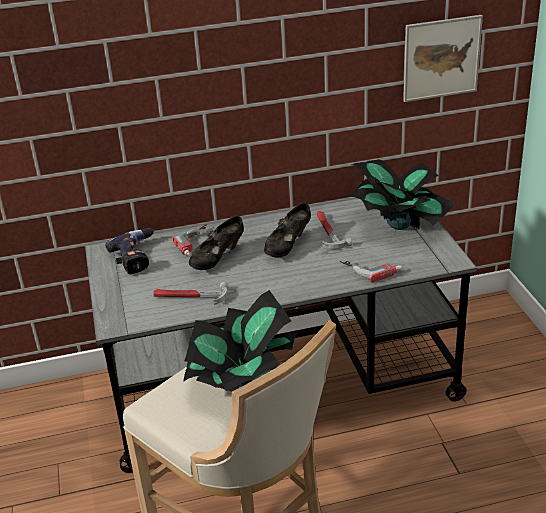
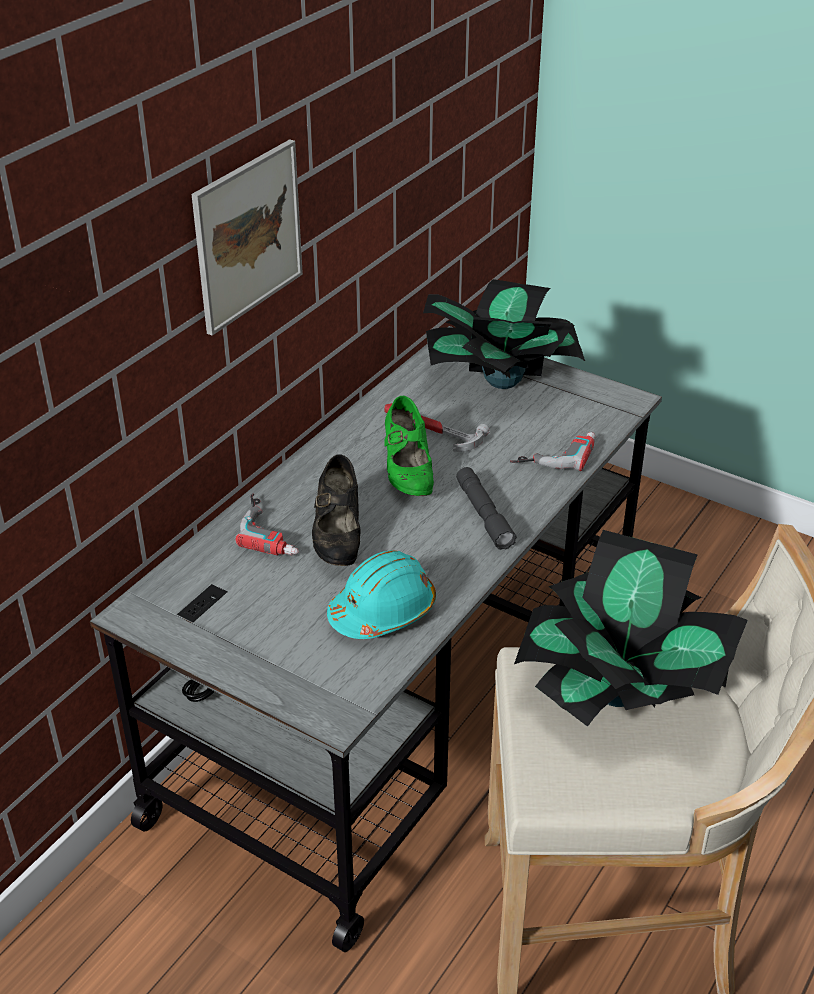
camera: 45 degrees left, 5 degrees up
power drill [105,228,154,274] -> none
hammer [153,282,228,305] -> turquoise hard hat [327,550,436,639]
black shoe [264,203,311,258] -> green shoe [384,396,434,496]
picture [403,15,483,102] -> picture moved to [191,139,303,336]
none -> grey flashlight [456,467,517,550]

